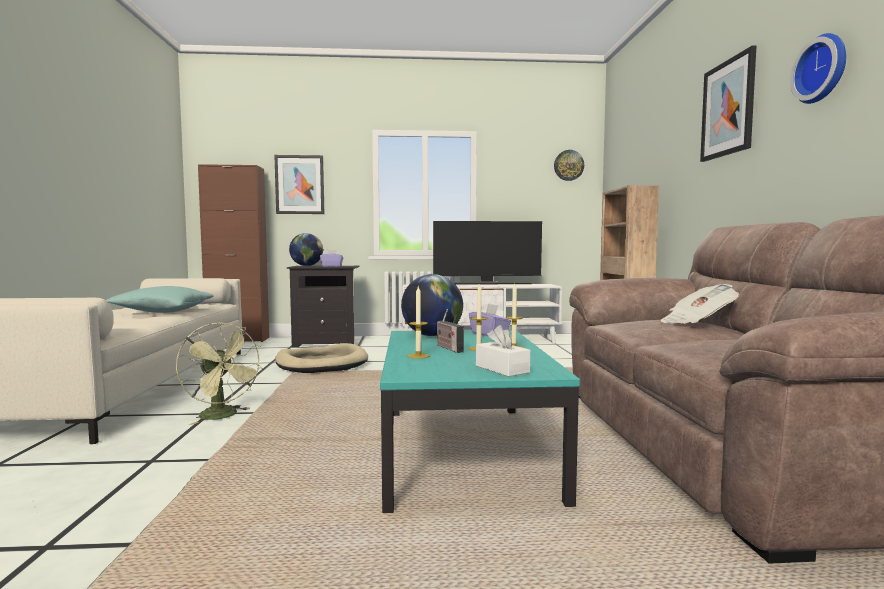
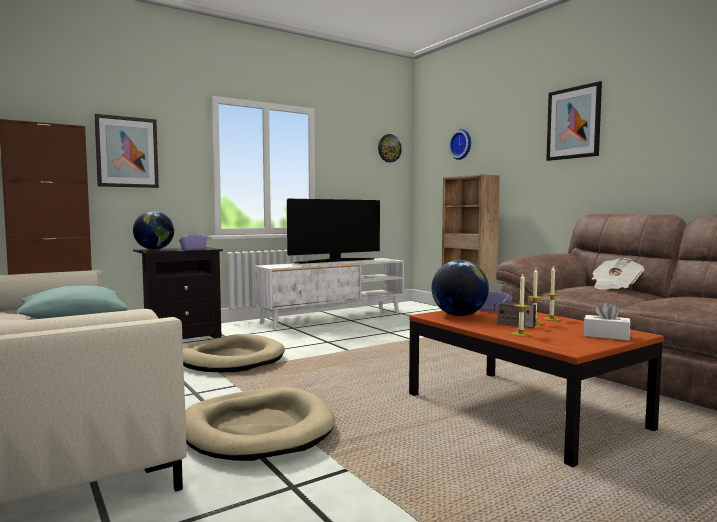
camera: 30 degrees left, 0 degrees up
green fan [176,322,263,425] -> beige dog bed [185,387,335,461]
turquoise coffee table [380,330,580,513] -> brown coffee table [409,310,664,467]
wall clock [790,33,846,104] -> wall clock moved to [449,129,471,160]

